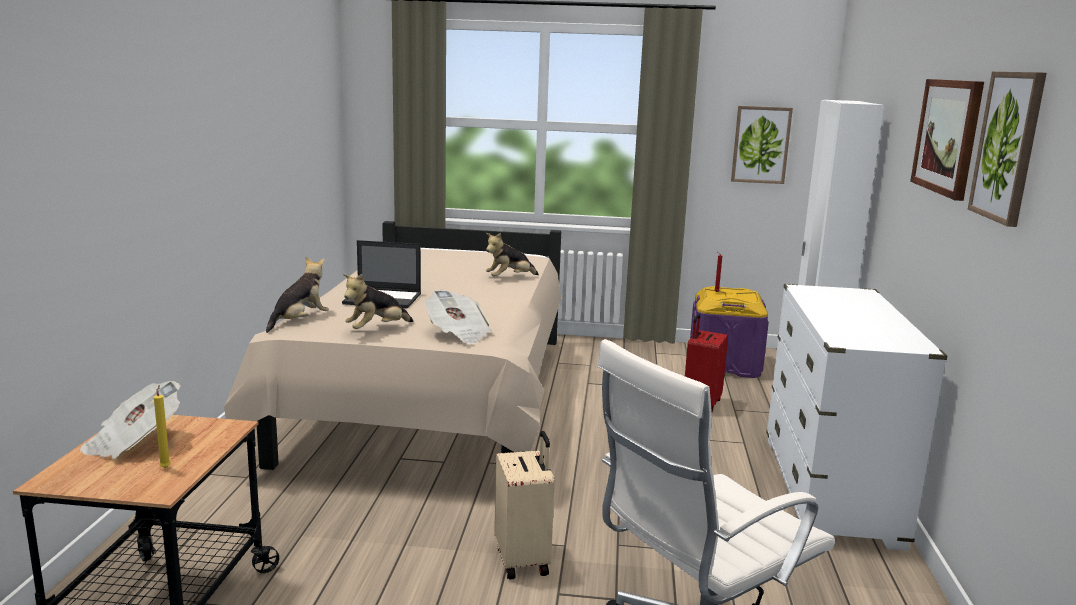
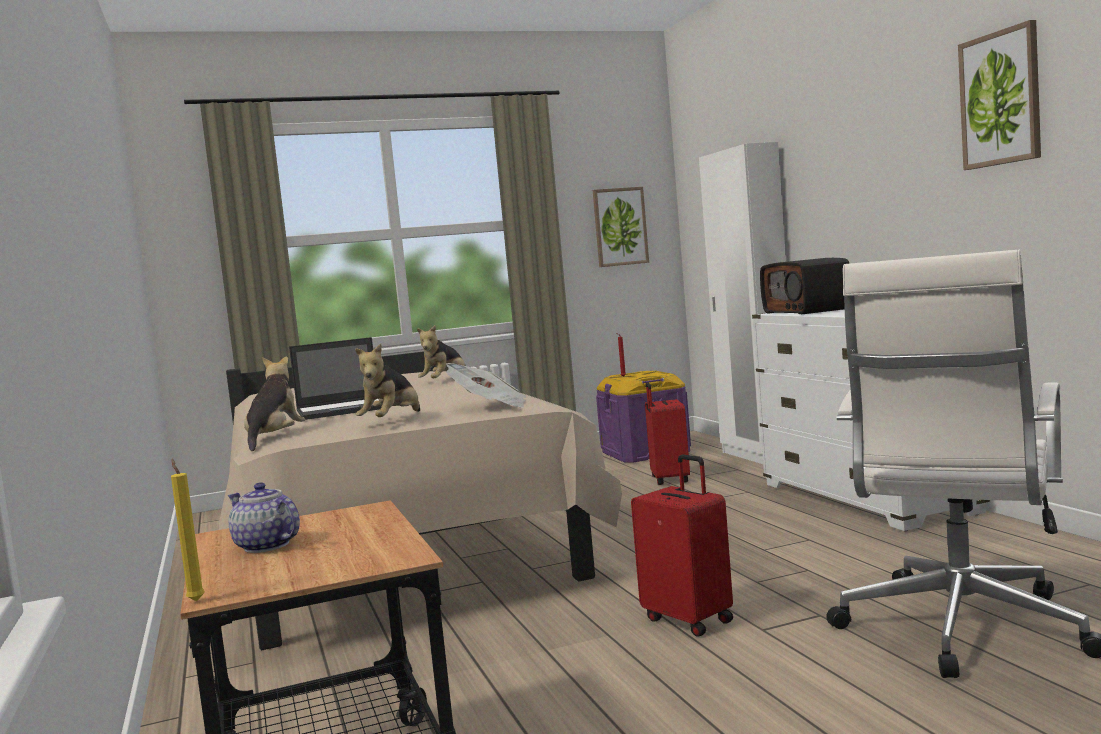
camera: 25 degrees left, 10 degrees down
newspaper [80,381,181,459] -> teapot [228,482,300,553]
yellow candle [154,385,171,468] -> yellow candle moved to [171,459,205,601]
beige suitcase [494,431,555,580] -> red suitcase [631,454,733,637]
picture [910,79,984,201] -> none
none -> radio [760,258,850,314]

